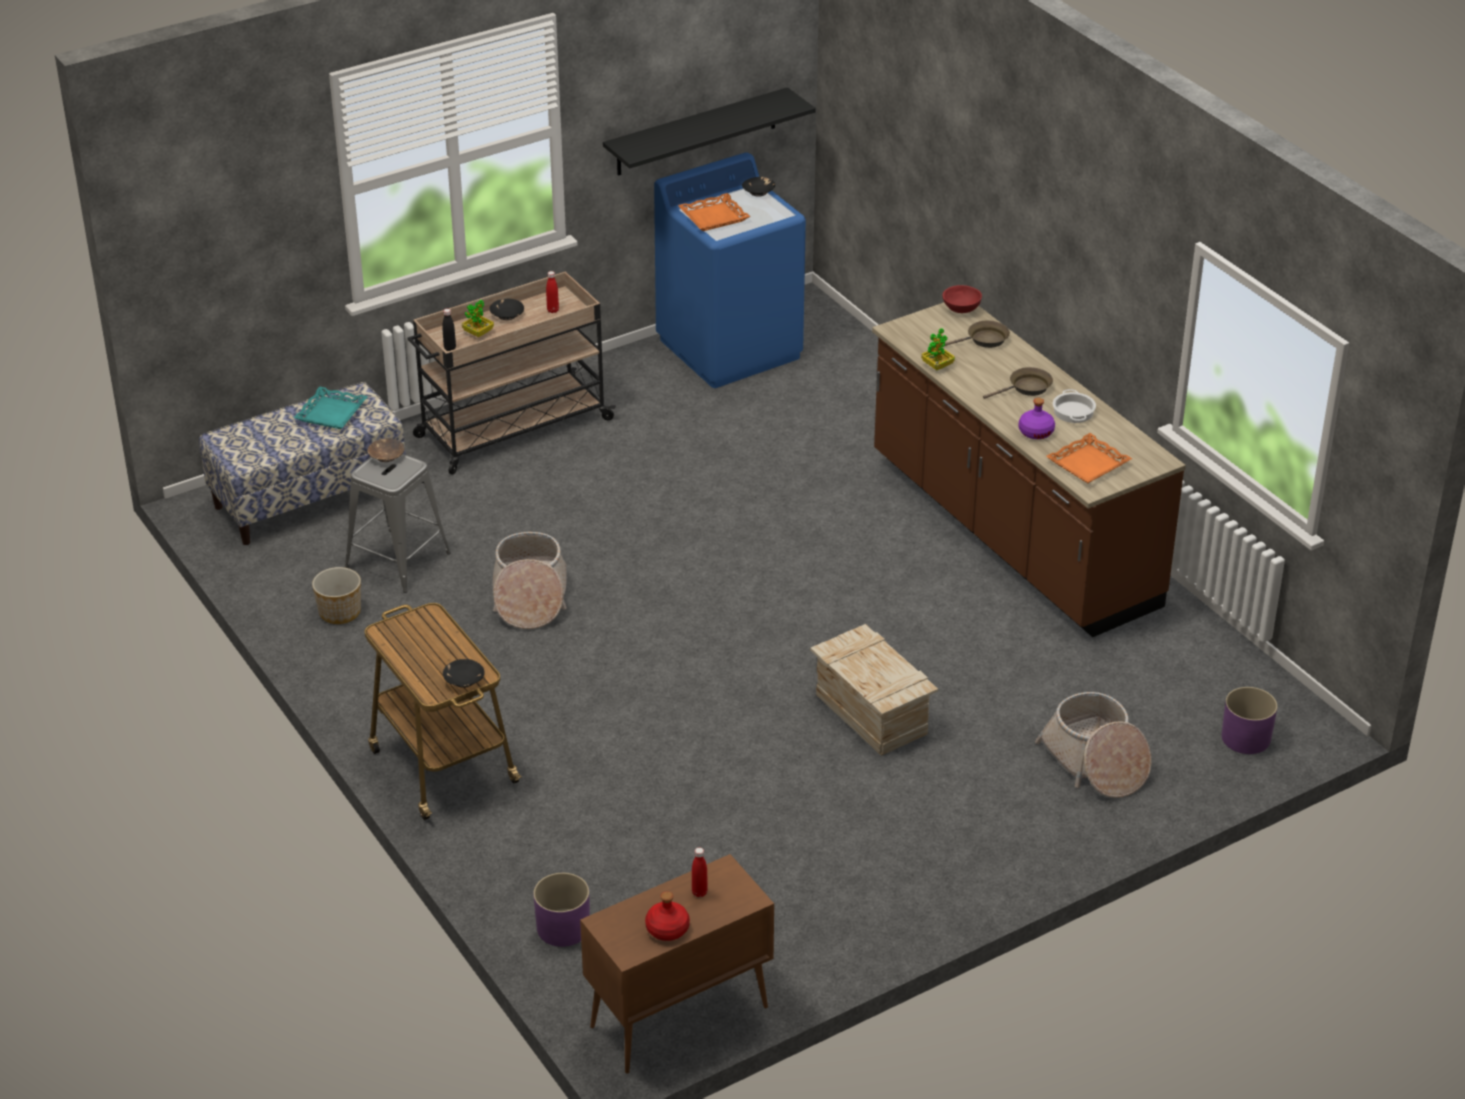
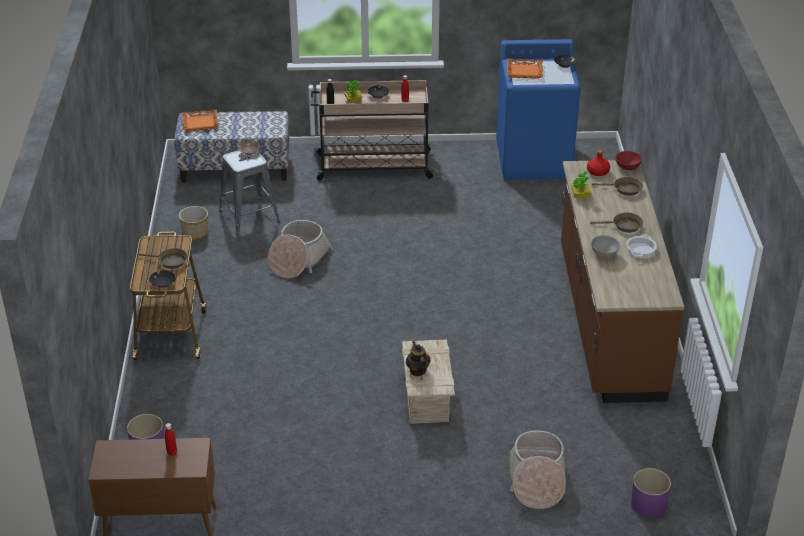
camera: 30 degrees right, 0 degrees up
turquoise tray [294,387,368,429] -> none
black shelf [603,87,816,176] -> none
red bottle [645,891,690,941] -> red bottle moved to [587,149,610,176]
purple bottle [1019,398,1055,439] -> grey bowl [591,235,620,258]
orange tray [1046,433,1132,483] -> orange tray moved to [182,110,219,131]
none -> brown frying pan [138,248,187,269]
none -> teapot [406,341,431,376]

